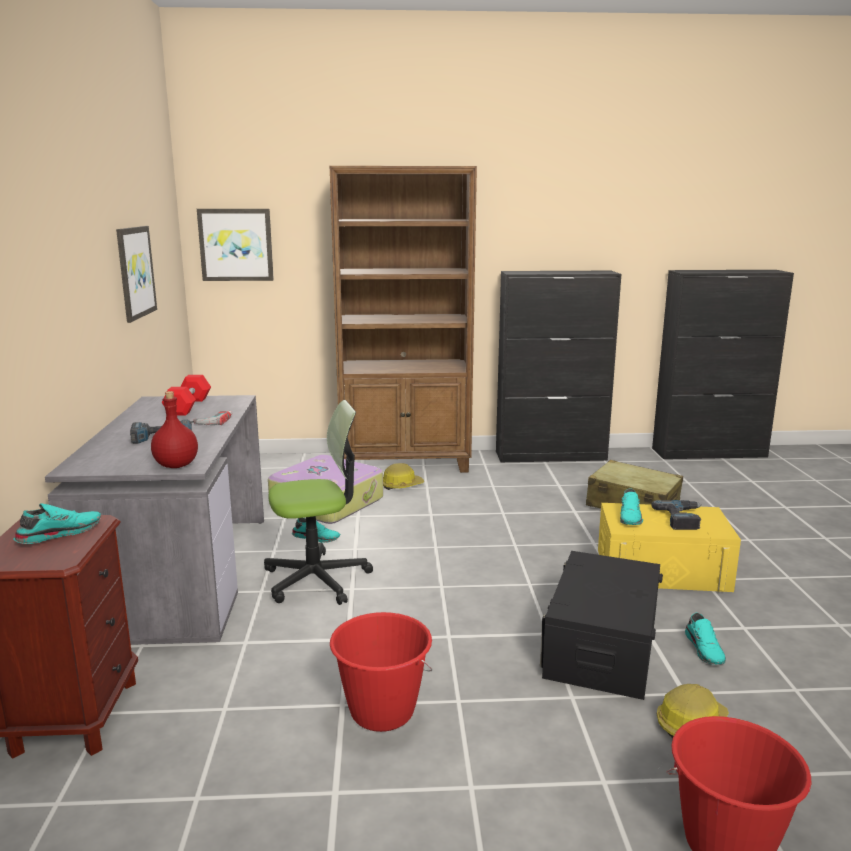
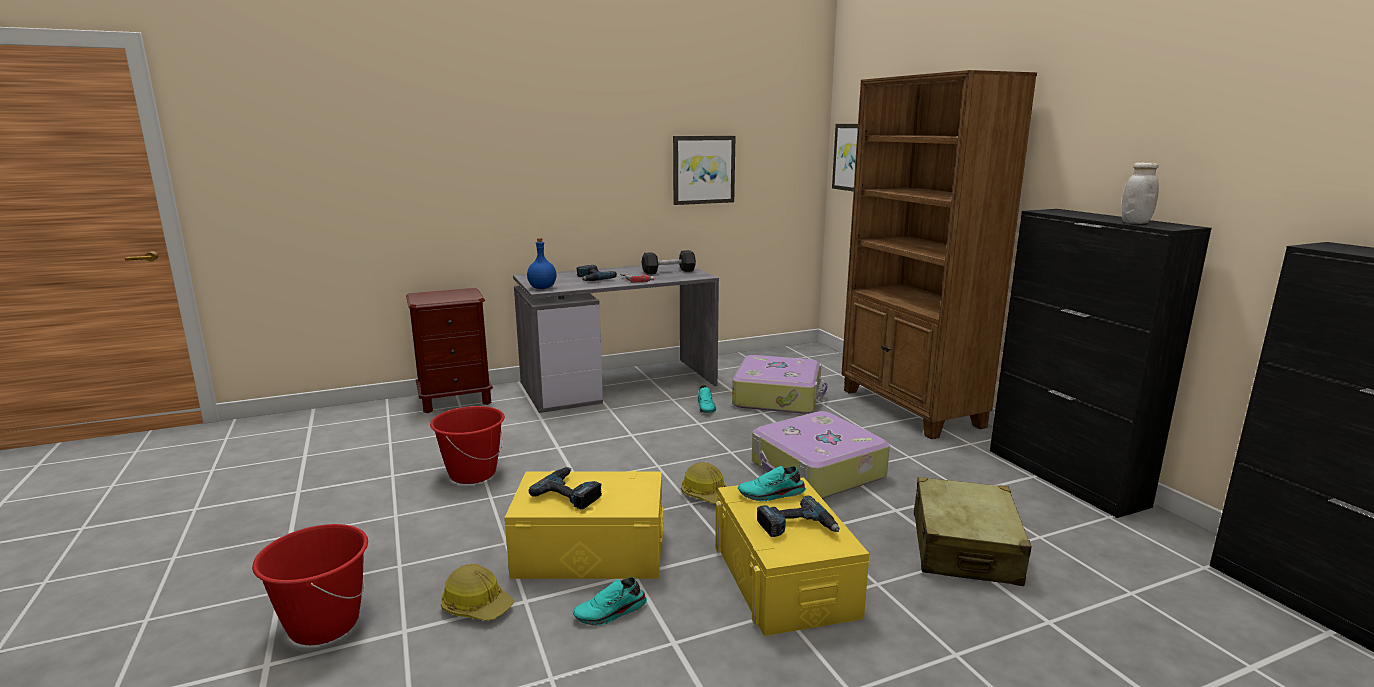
camera: 70 degrees right, 0 degrees up
turquoise shoe [13,503,101,544] -> none
red bottle [151,391,198,468] -> blue bottle [527,238,556,289]
red dumbbell [161,375,211,416] -> black dumbbell [642,250,696,274]
office chair [264,400,373,605] -> none
hard hat [383,463,425,490] -> hard hat moved to [681,462,727,504]
black storage box [540,551,663,700] -> yellow storage box [505,471,664,579]
none -> power drill [529,467,602,509]
none -> suitcase [752,411,890,499]
none -> white jar [1121,162,1159,224]

